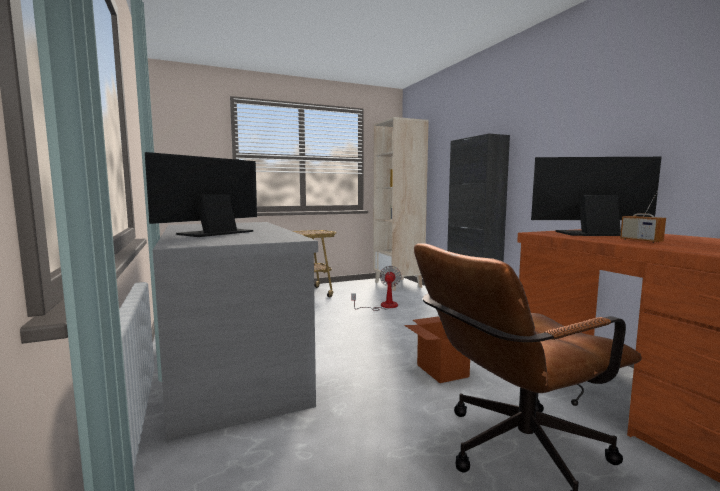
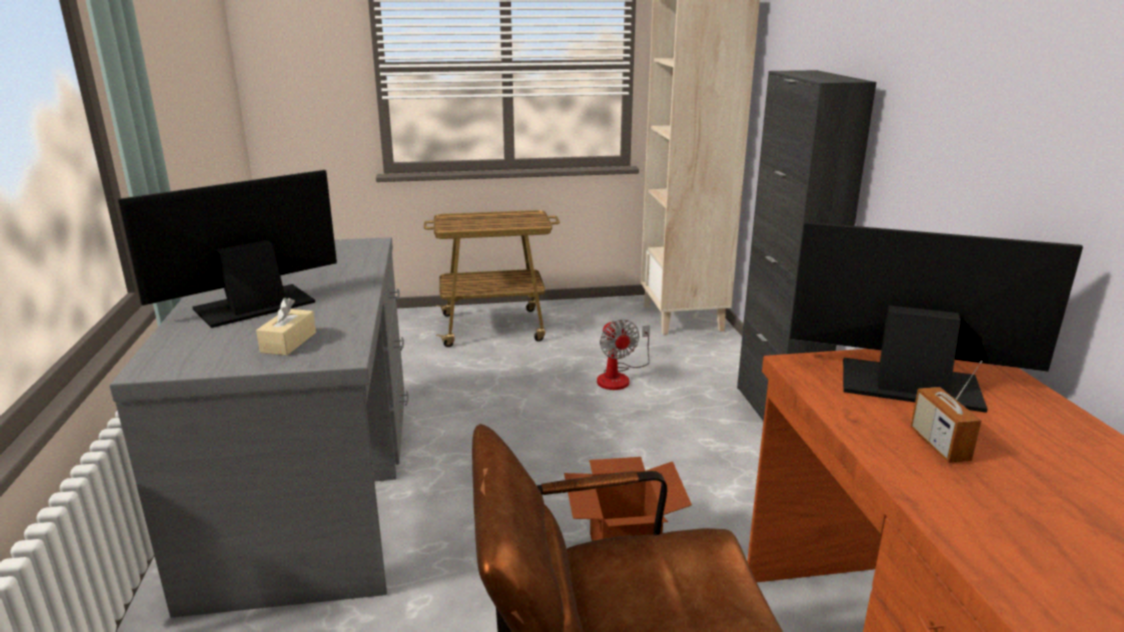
camera: 15 degrees right, 15 degrees up
fan [351,266,402,311] -> fan turned 135 degrees clockwise [597,319,650,390]
none -> beige tissue box [256,298,316,355]

